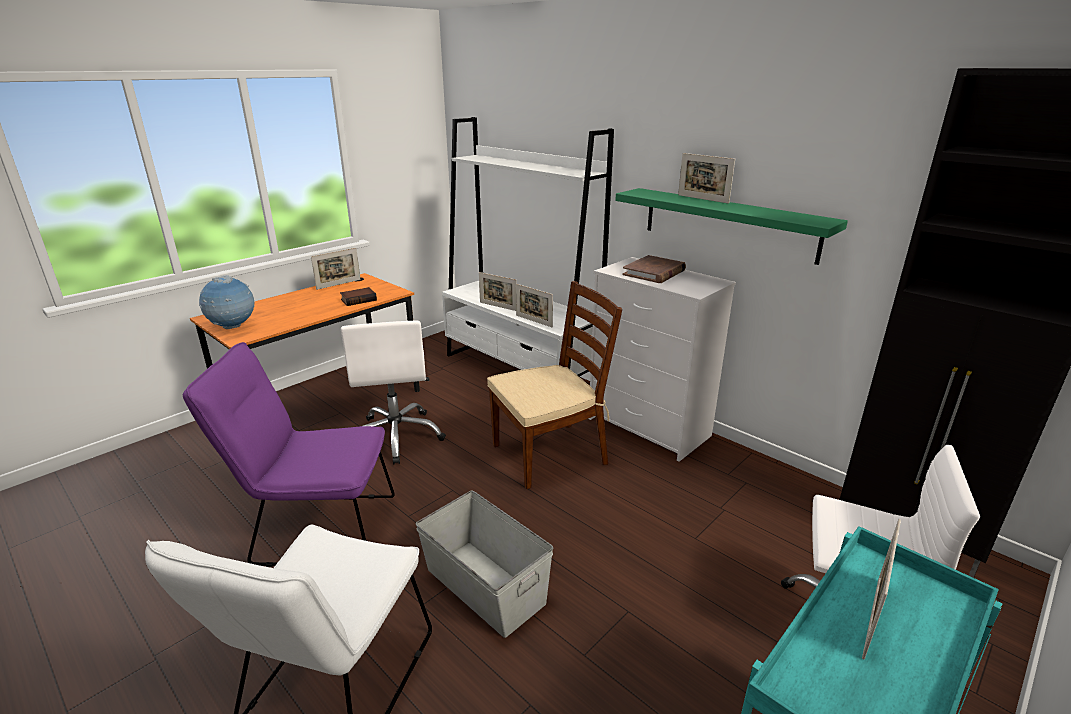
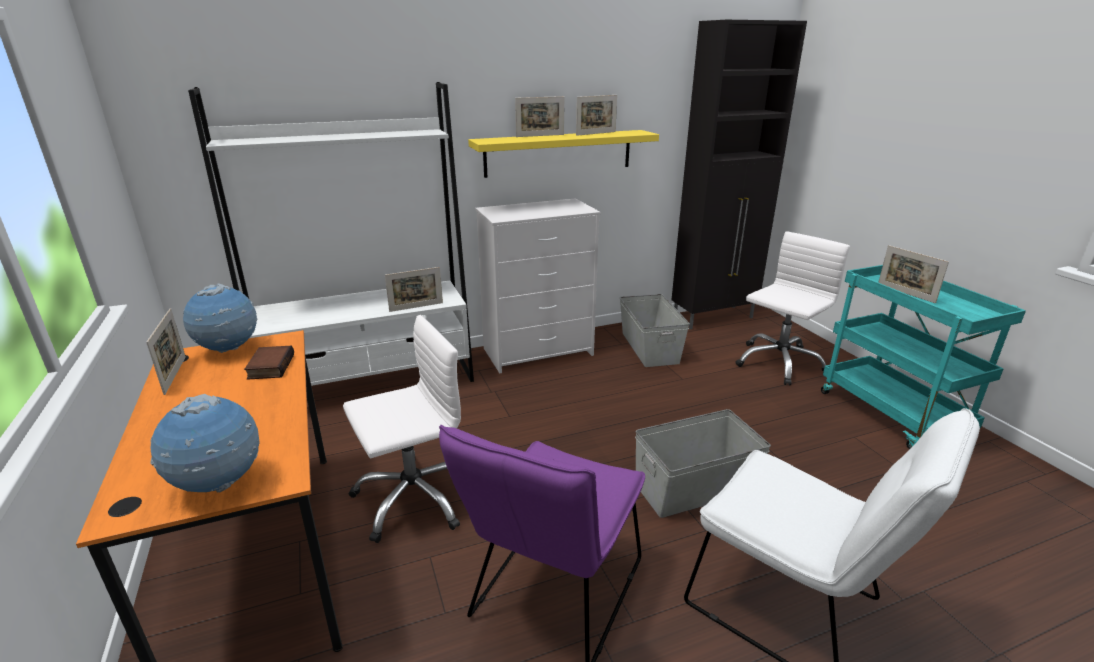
camera: 65 degrees left, 0 degrees up
white office chair [341,321,446,465] -> white office chair turned 45 degrees counterclockwise [343,315,461,543]
picture frame [479,272,517,311] -> picture frame moved to [576,95,617,136]
brown chair [487,281,622,489] -> none
green shelf [615,188,848,265] -> yellow shelf [468,130,659,178]
brown book [623,255,686,283] -> none
none -> globe [183,283,257,353]
none -> grey storage box [620,294,690,367]

